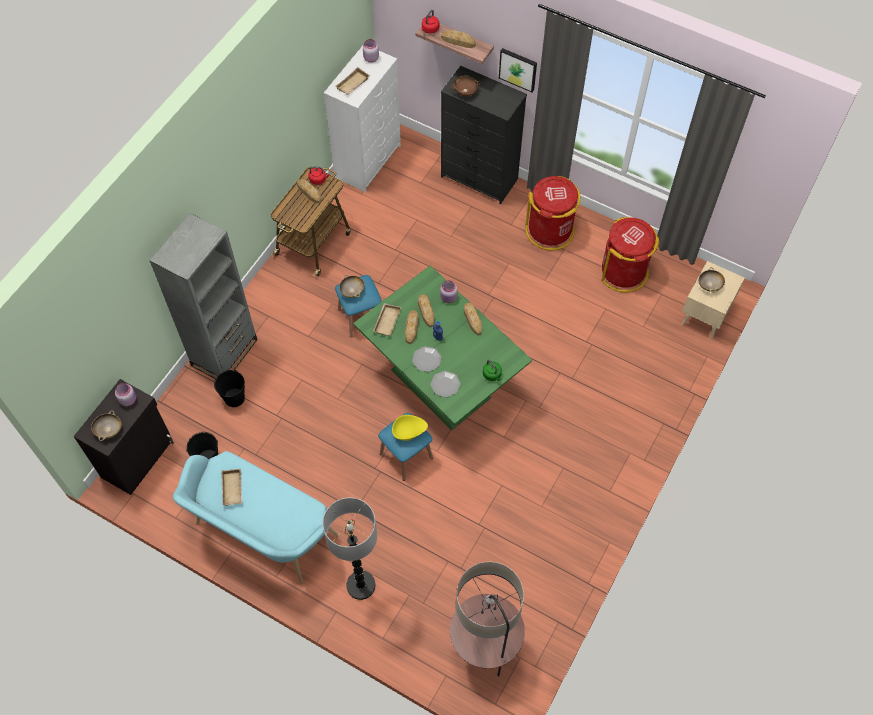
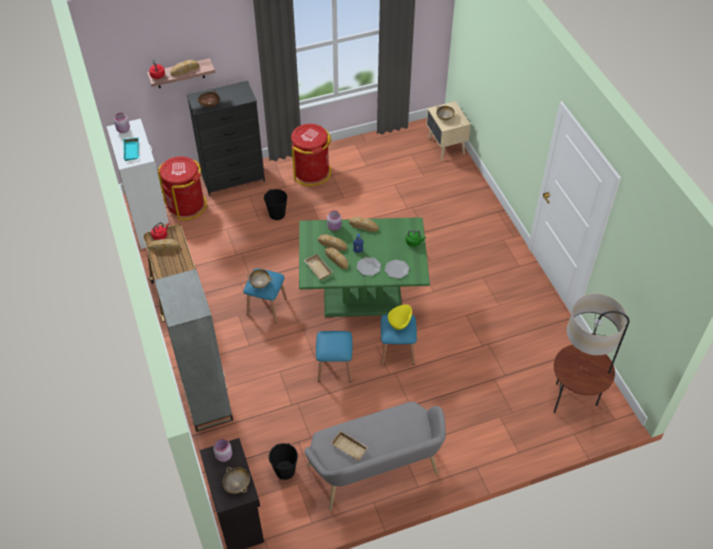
camera: 50 degrees left, 10 degrees down
turquoise bench [173,451,339,584] -> grey bench [305,402,446,511]
black bucket [214,370,245,407] -> black bucket moved to [264,189,287,220]
floor lamp [322,497,377,600] -> none
beige tray [336,67,370,95] -> turquoise tray [123,137,139,161]
picture [499,48,537,92] -> none
red trash can [602,217,659,292] -> red trash can moved to [158,156,207,220]
none -> blue stool [316,331,352,382]

